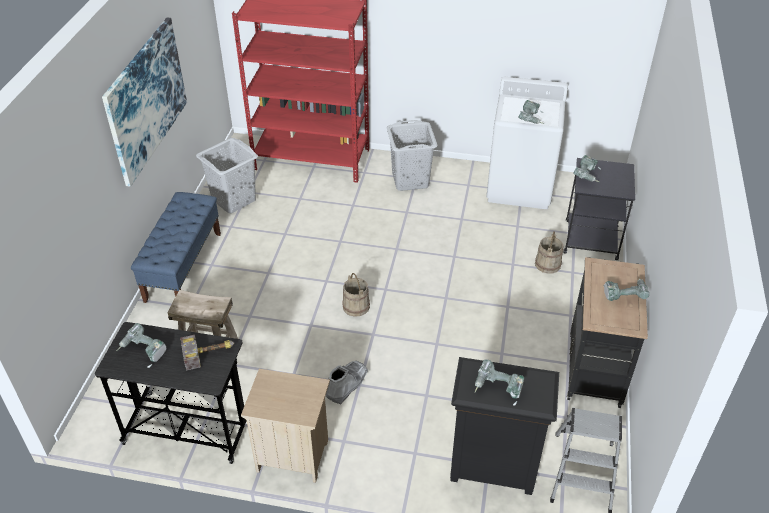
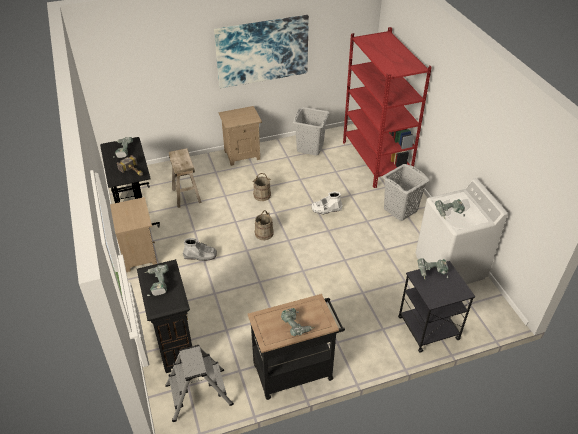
camera: 60 degrees right, 0 degrees up
blue bench [131,192,221,303] -> beige nightstand [219,106,262,166]
beige bucket [535,231,563,274] -> beige bucket moved to [252,173,271,201]
none -> white boot [311,191,343,214]

